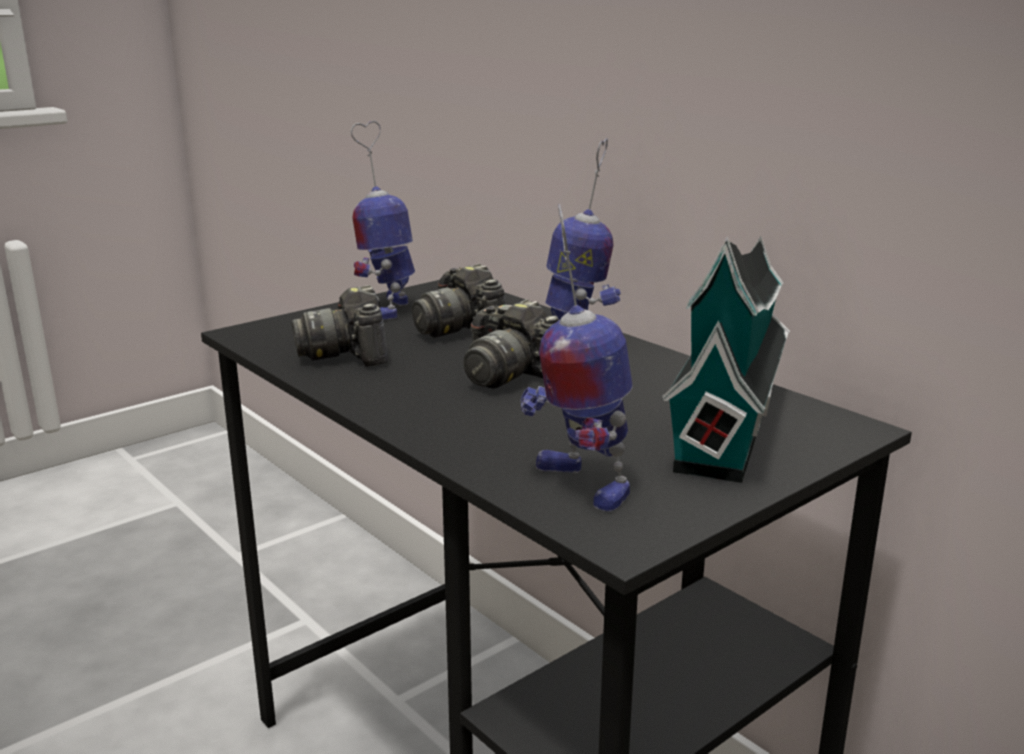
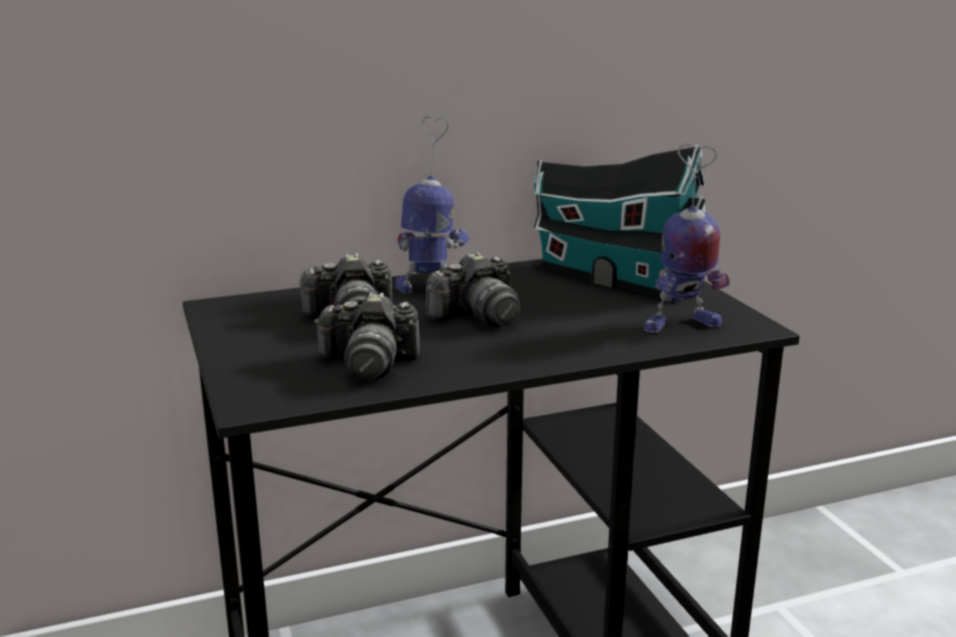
camera: 70 degrees left, 0 degrees up
toy robot [351,121,415,320] -> none

